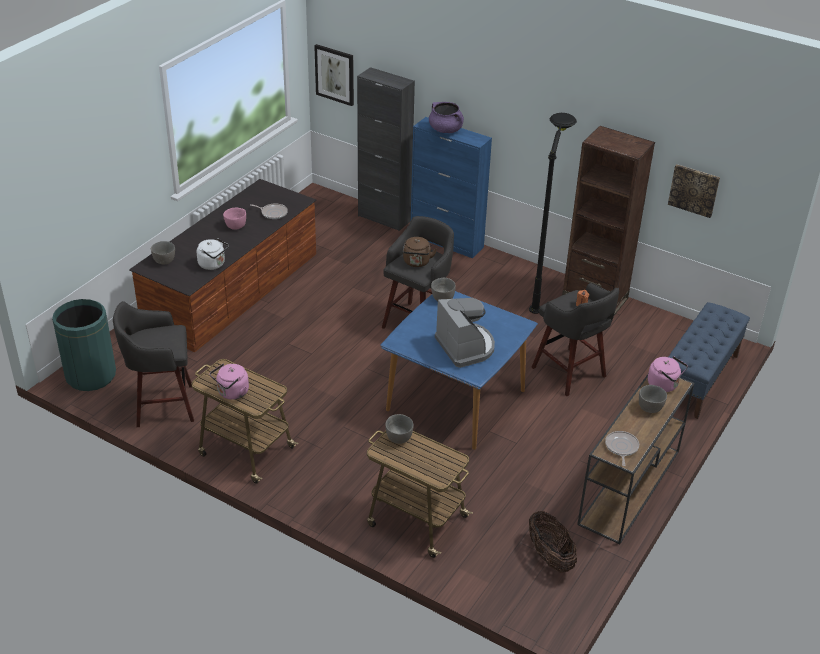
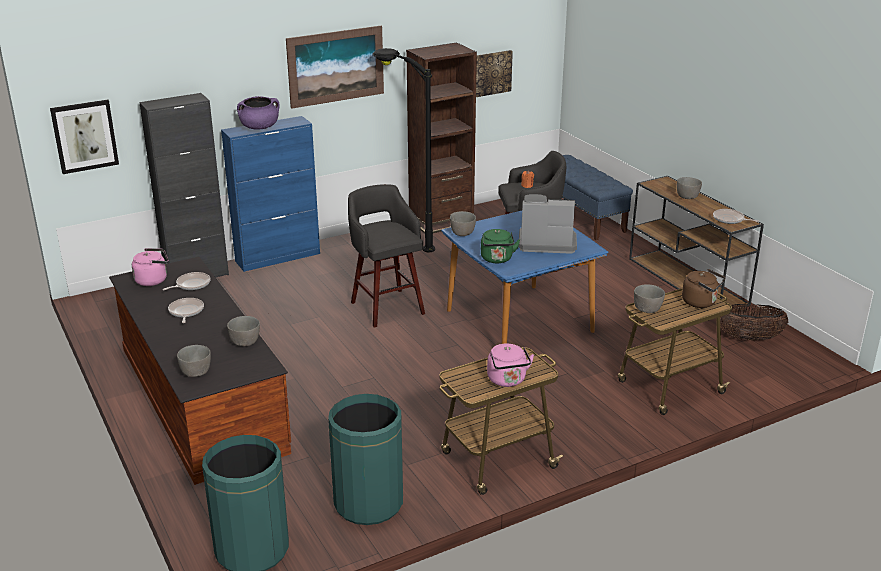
camera: 60 degrees left, 10 degrees down
grey stool [113,301,194,427] -> green trash can [328,394,403,525]
white kettle [197,238,229,270] -> grey bowl [227,316,260,346]
pink bowl [223,208,246,230] -> frying pan [168,298,204,323]
brown kettle [403,237,437,267] -> brown kettle moved to [682,269,725,308]
pink kettle [648,356,688,392] -> pink kettle moved to [132,248,169,286]
none -> picture [286,26,384,109]
none -> green kettle [481,229,520,263]

